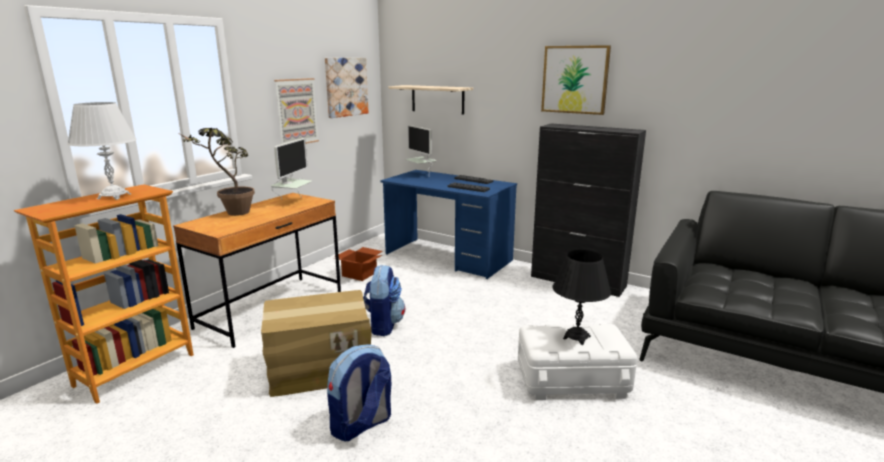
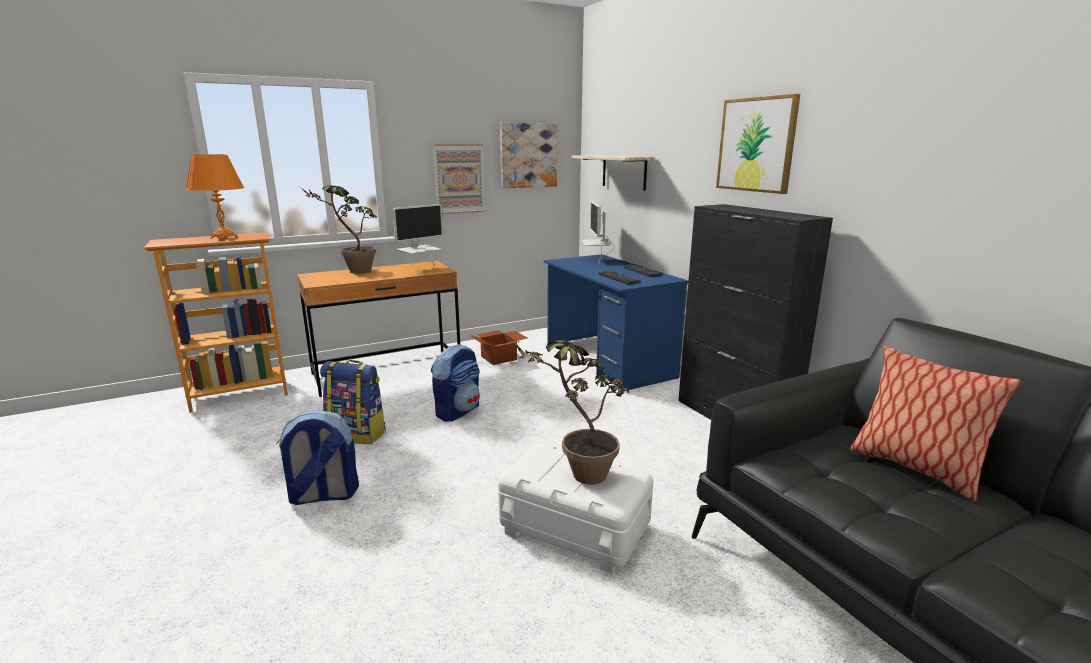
camera: 30 degrees right, 0 degrees up
white table lamp [67,102,137,200] -> orange table lamp [186,155,244,240]
cardboard box [261,290,372,397] -> backpack [320,360,386,444]
black table lamp [553,250,611,345] -> potted plant [514,340,629,485]
none -> pillow [851,346,1020,501]

